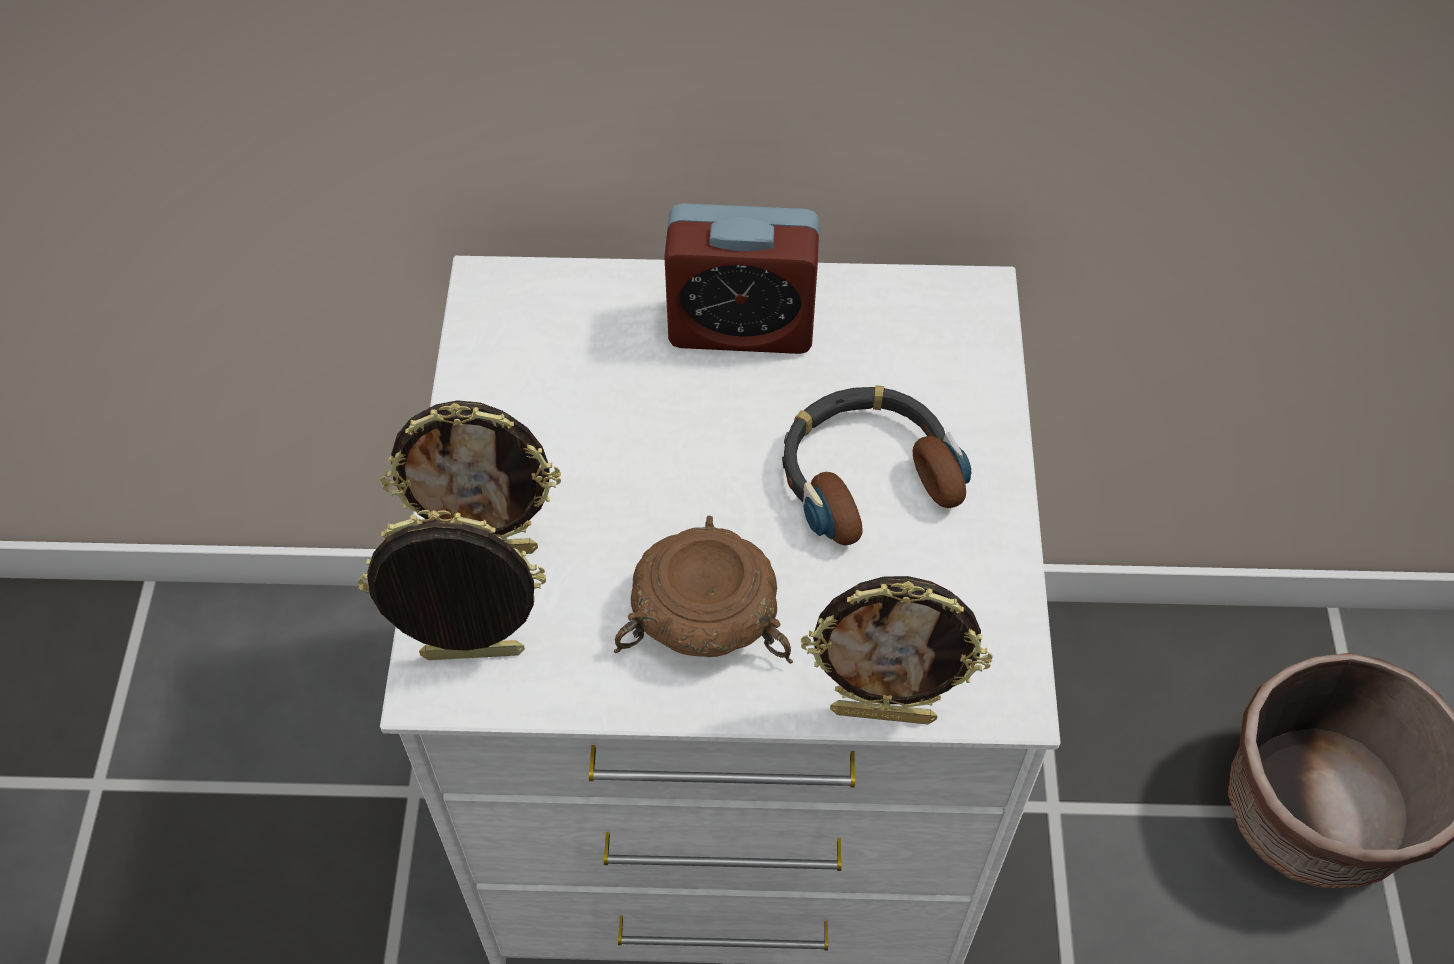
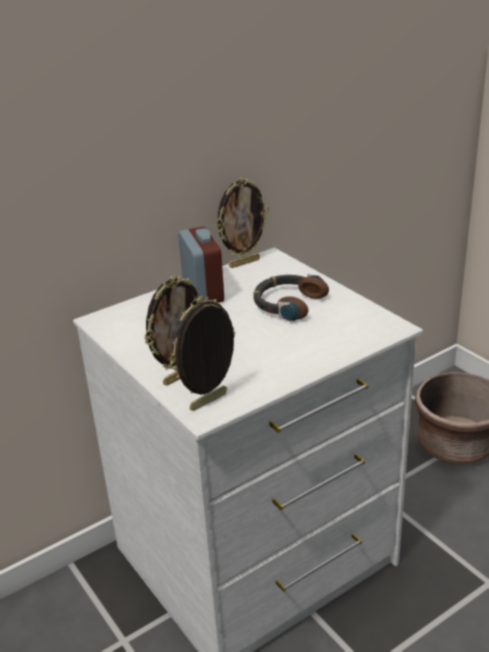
camera: 35 degrees left, 25 degrees down
brown bowl [614,515,793,664] -> none
alarm clock [664,203,819,354] -> alarm clock turned 75 degrees counterclockwise [178,227,224,303]
picture frame [801,576,993,725] -> picture frame moved to [216,178,269,268]

